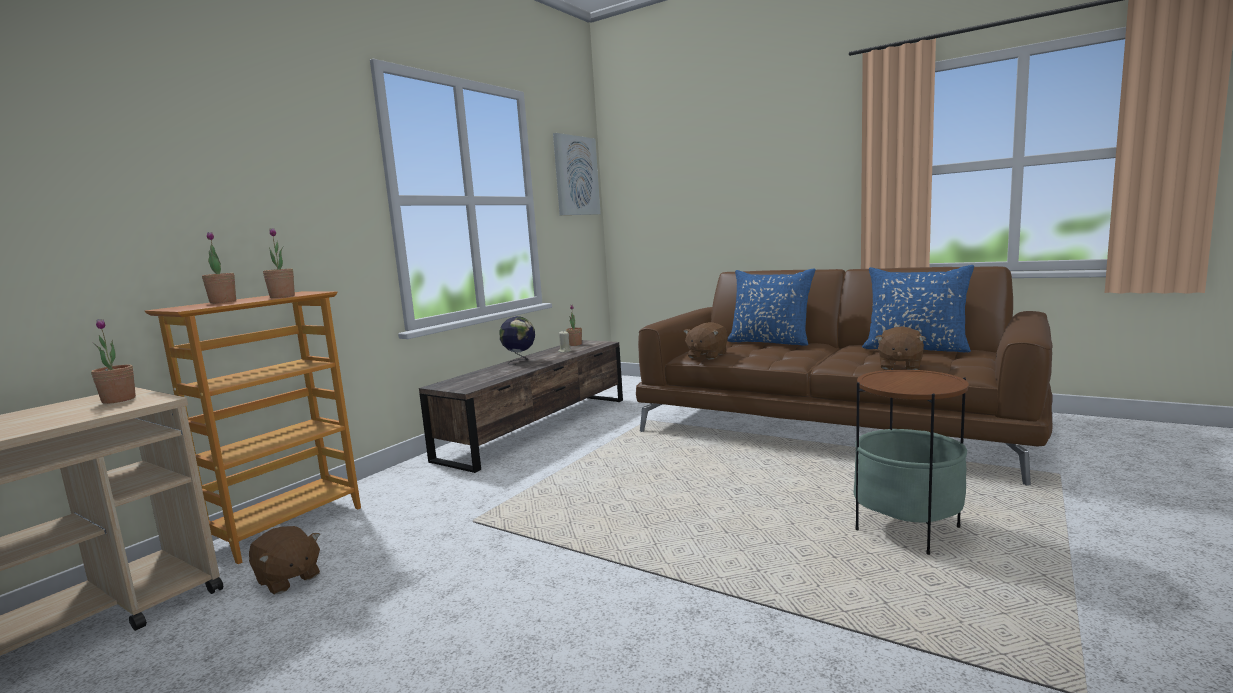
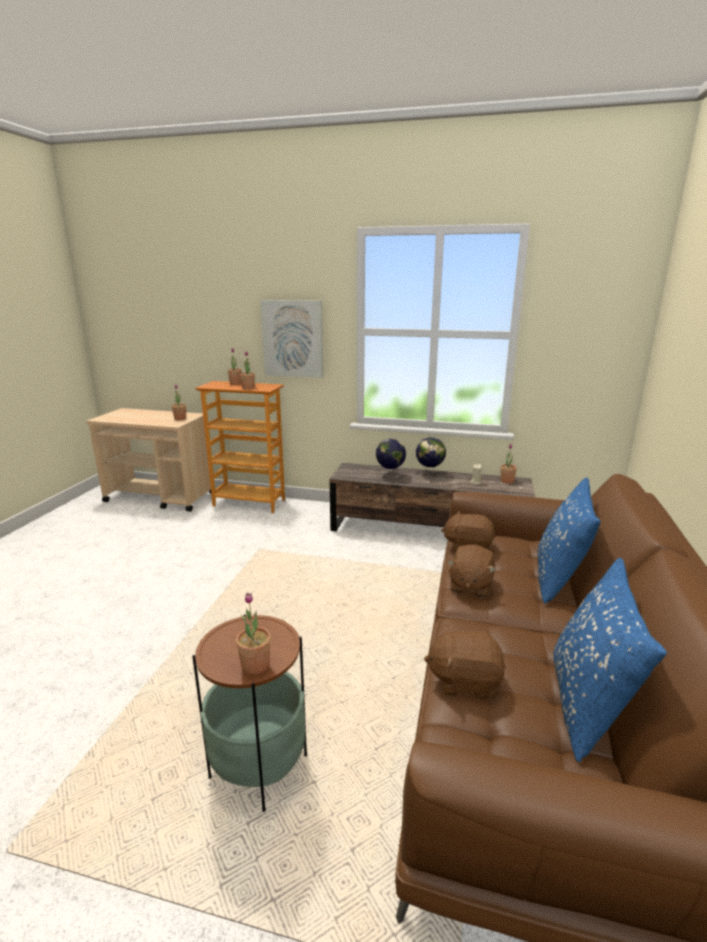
camera: 70 degrees right, 10 degrees up
brown plush toy [249,526,320,595] -> brown plush toy moved to [447,545,496,598]
picture [553,133,601,215] -> picture moved to [260,300,323,378]
none -> potted plant [236,592,271,674]
none -> globe [376,439,406,480]

